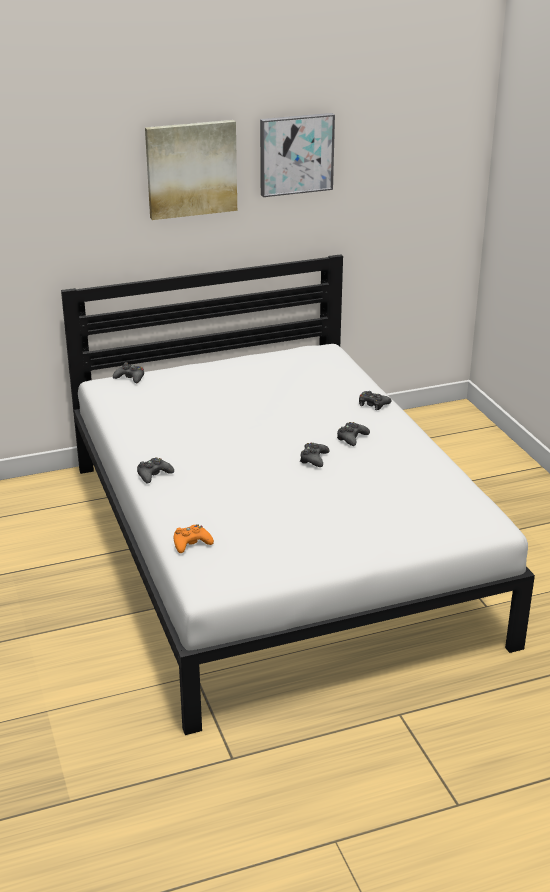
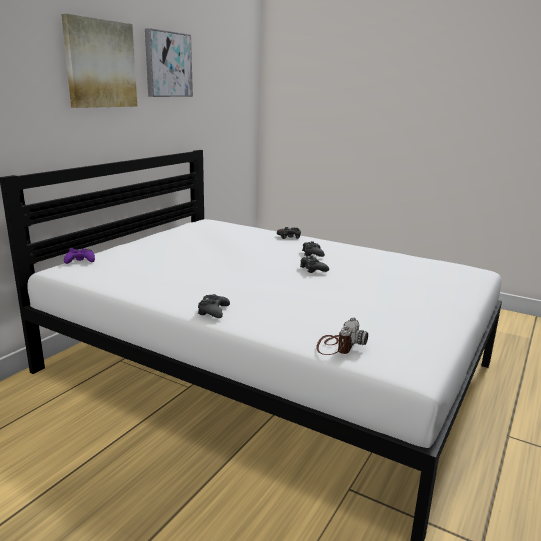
camera: 40 degrees left, 10 degrees down
black game controller [113,362,144,383] -> purple game controller [64,248,95,264]
orange game controller [174,524,214,553] -> camera [316,317,368,355]

